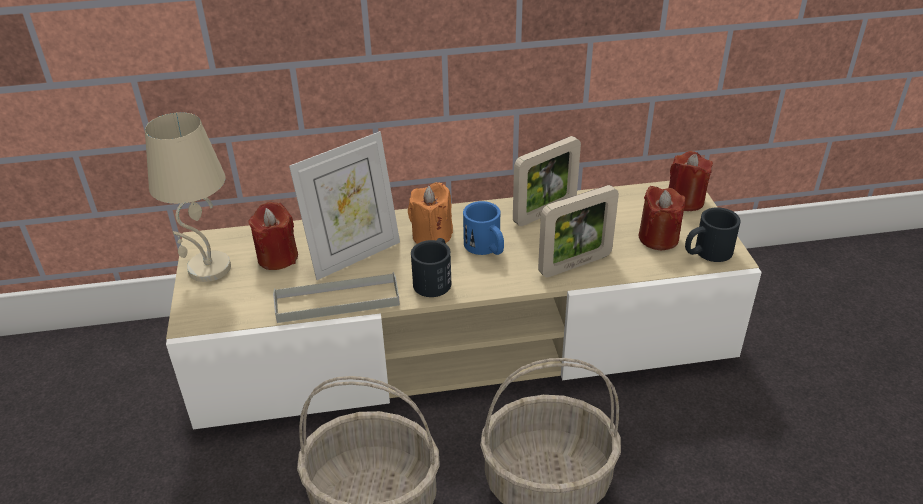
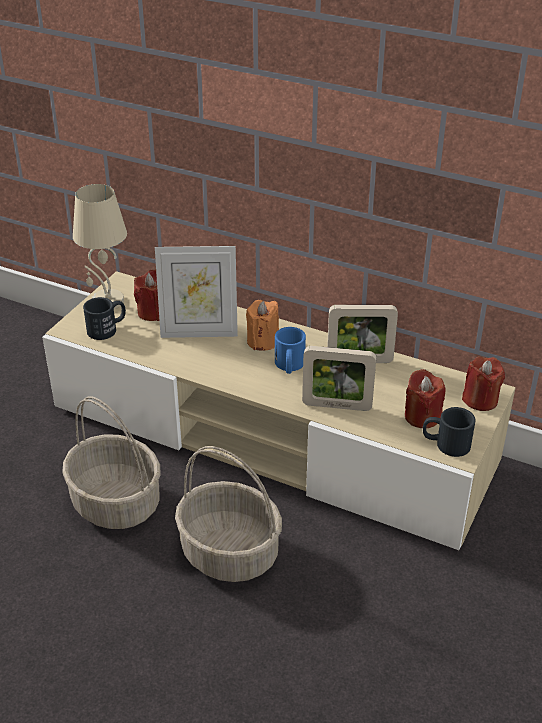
camera: 35 degrees right, 0 degrees up
grey tray [273,272,400,323] -> none
black mug [411,238,451,297] -> black mug moved to [83,297,126,340]

